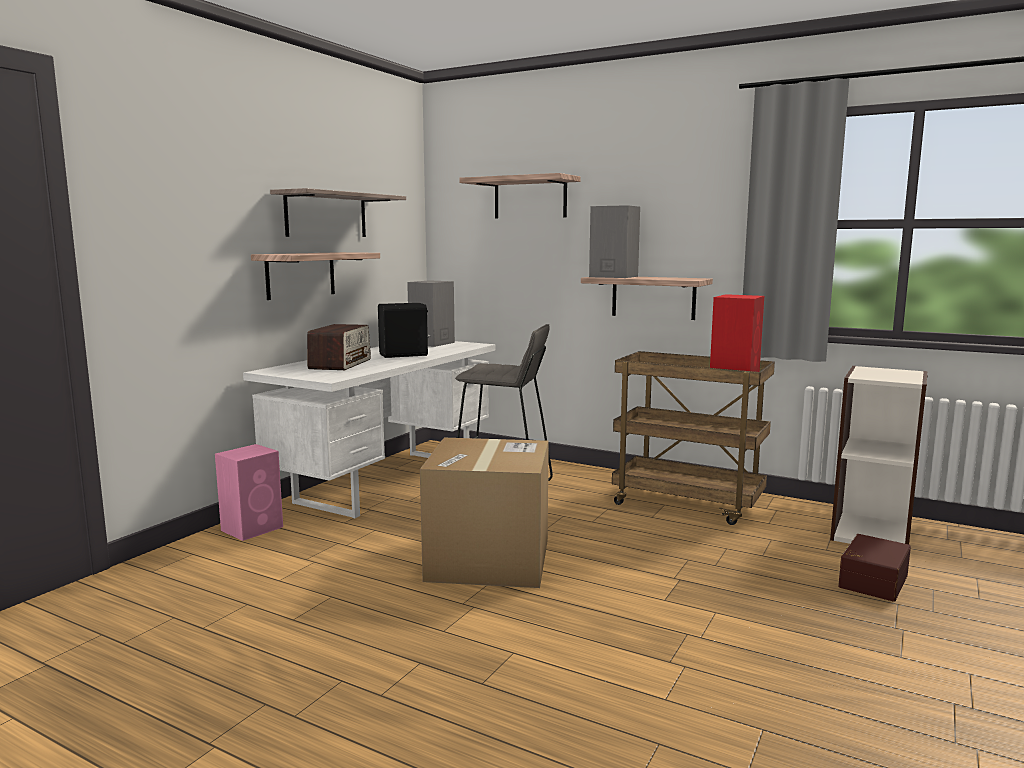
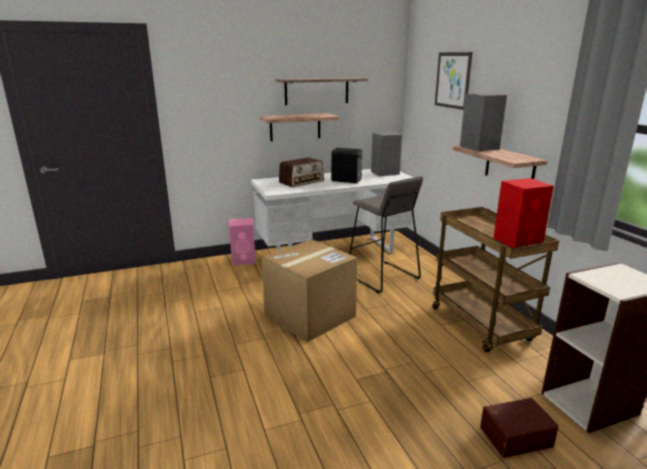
camera: 40 degrees right, 10 degrees up
shelf [459,173,581,218] -> picture [435,52,472,110]

